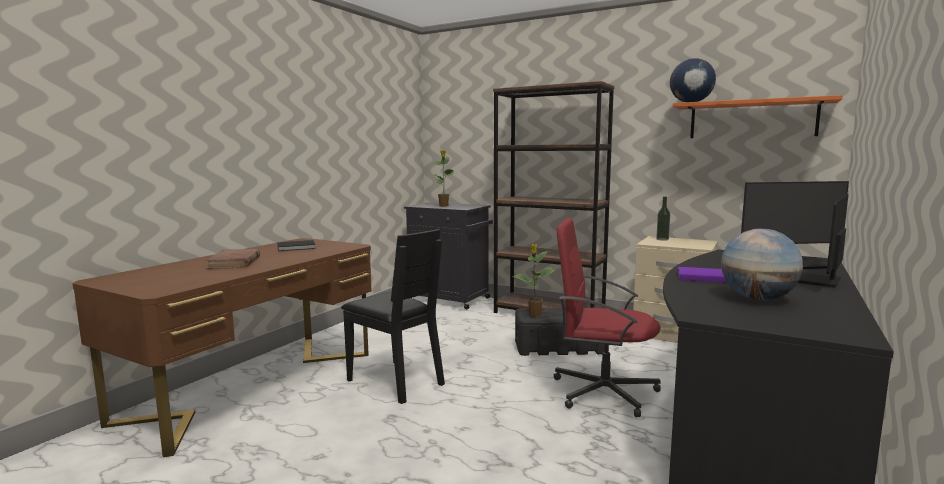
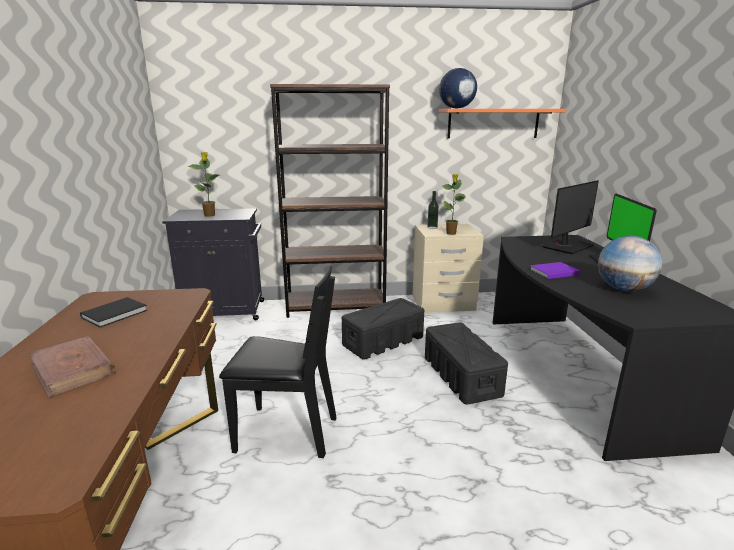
camera: 35 degrees left, 10 degrees up
potted plant [512,244,556,317] -> potted plant moved to [443,174,465,235]
red office chair [554,218,661,417] -> black storage box [425,322,508,405]

